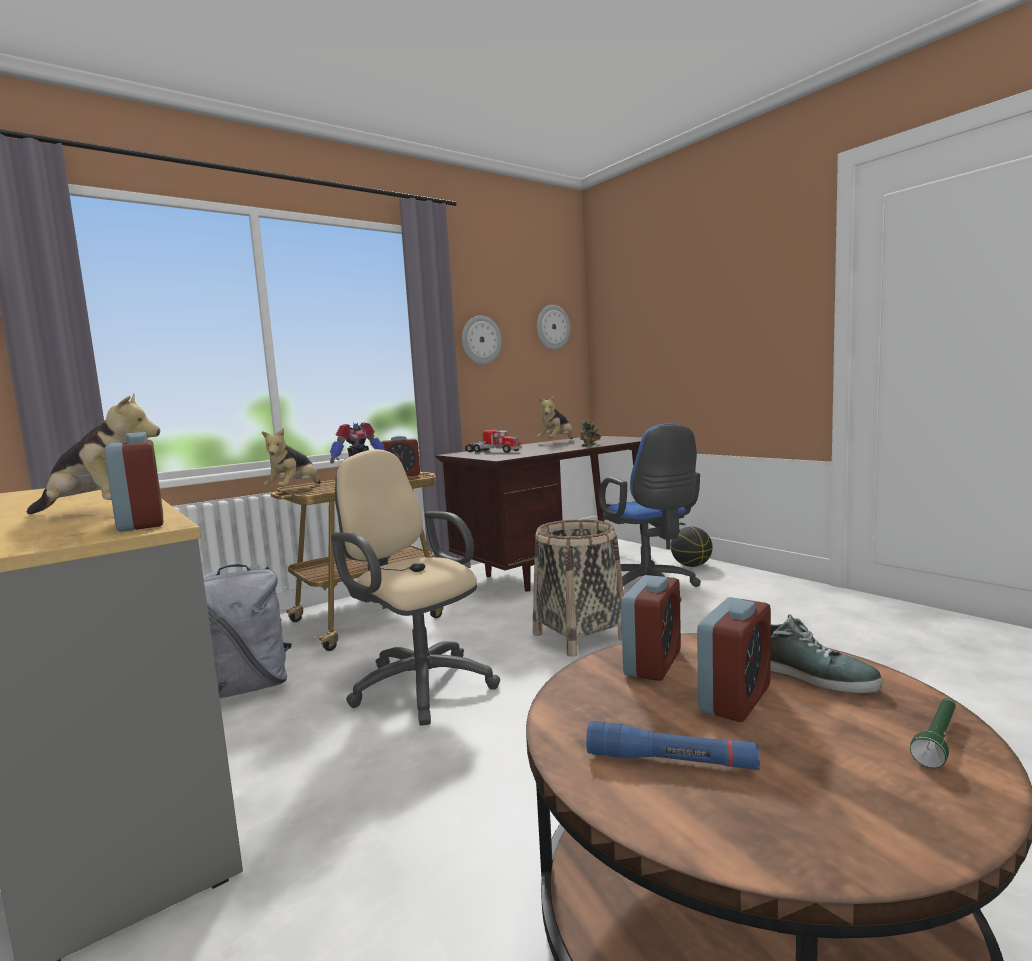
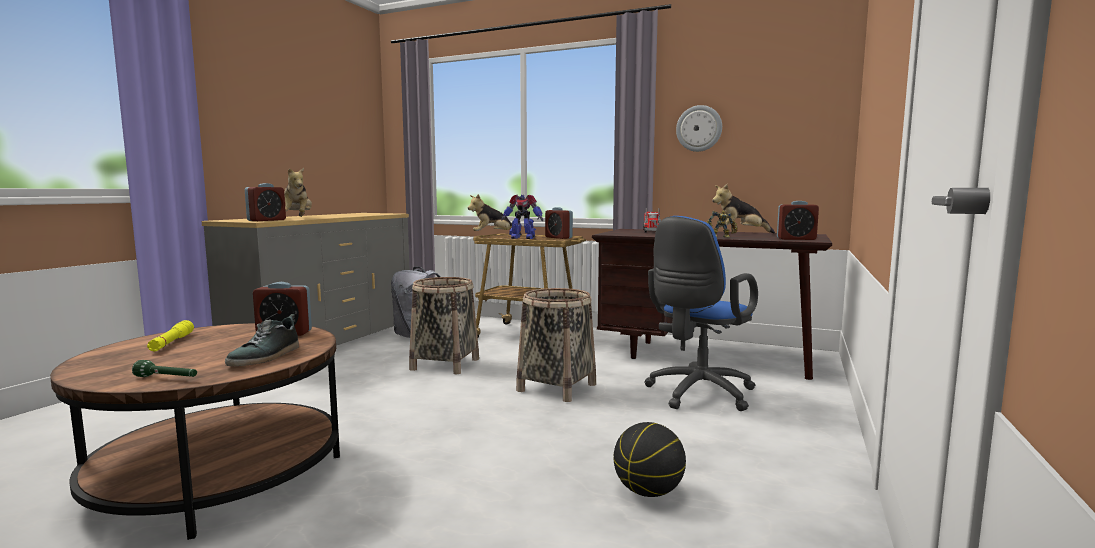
camera: 60 degrees right, 0 degrees up
beige office chair [331,449,500,726] -> basket [409,277,479,374]
wall clock [537,305,570,350] -> none
blue flashlight [586,721,760,770] -> yellow flashlight [147,320,194,351]
basketball [671,527,712,567] -> basketball moved to [614,422,686,497]
alarm clock [697,597,771,722] -> alarm clock moved to [777,201,819,240]

